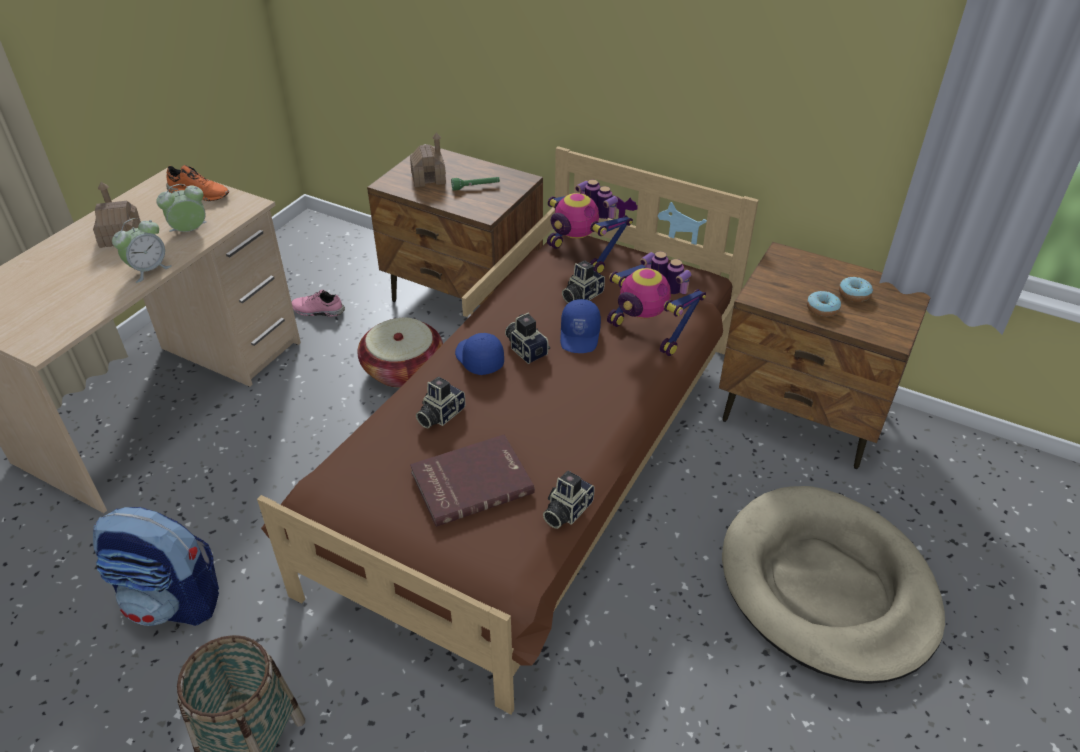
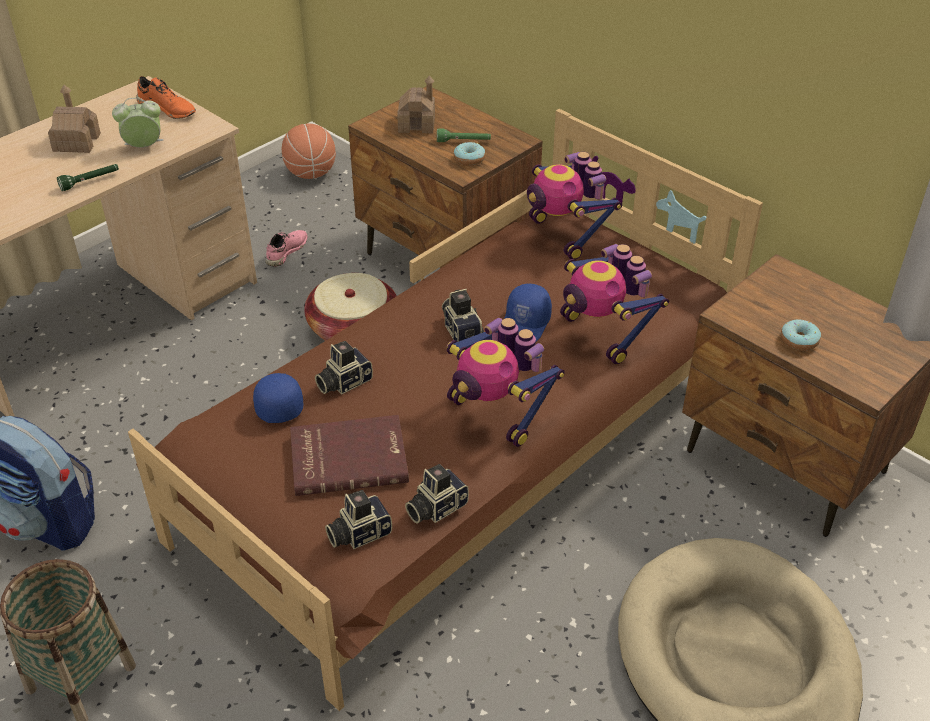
camera: 15 degrees right, 0 degrees up
alarm clock [112,218,172,283] -> green flashlight [57,164,119,191]
pink shoe [291,290,345,317] -> pink shoe turned 90 degrees clockwise [265,230,307,267]
blue cap [455,333,504,375] -> blue cap moved to [253,373,304,423]
camera [562,260,605,303] -> camera moved to [325,490,392,549]
donut [839,277,873,302] -> donut moved to [454,142,485,166]
none -> basketball [282,123,336,179]
none -> toy robot [447,318,565,447]

